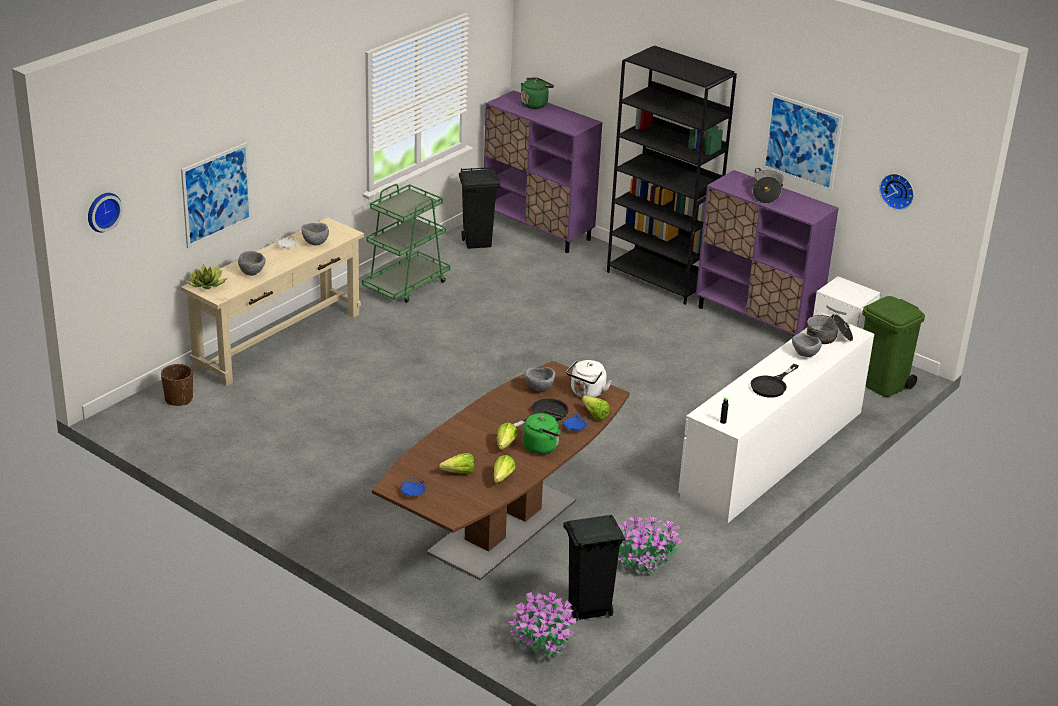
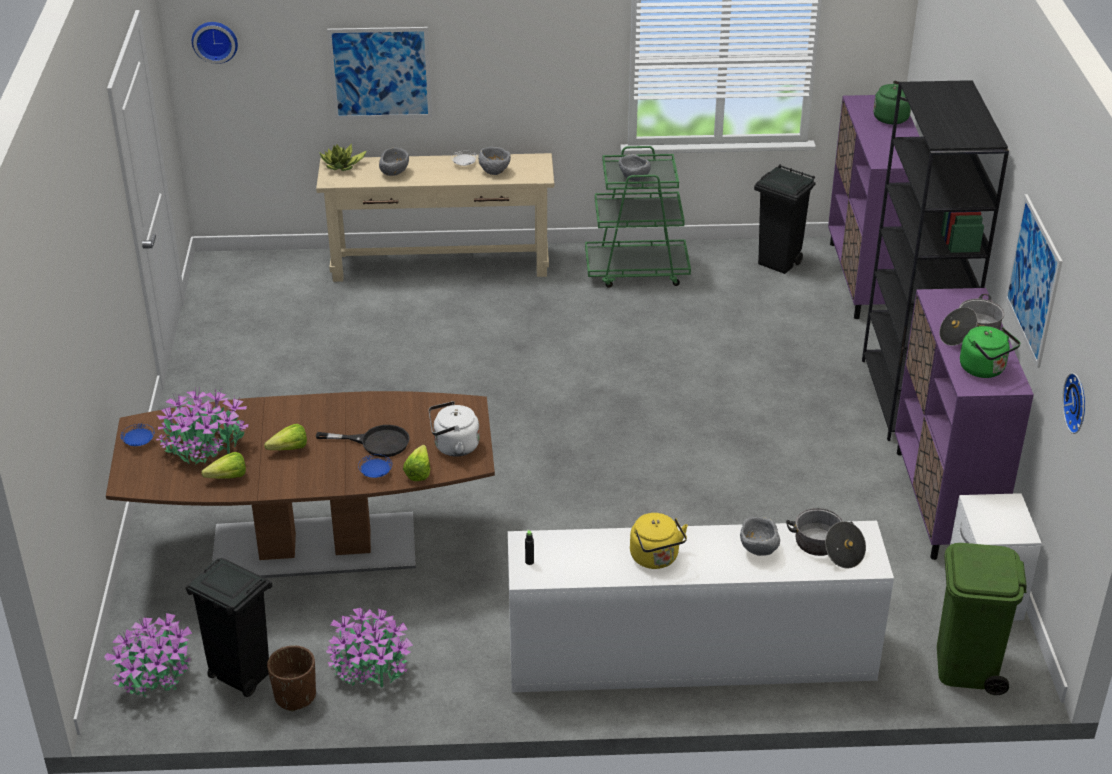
camera: 50 degrees right, 5 degrees up
brown planter [161,364,193,406] -> brown planter moved to [267,645,316,711]
lettuce [439,453,474,474] -> potted plant [156,387,248,465]
green kettle [522,410,564,454] -> green kettle moved to [960,326,1021,378]
grey bowl [524,367,556,391] -> grey bowl moved to [619,154,651,181]
black frying pan [751,364,798,398] -> yellow kettle [630,513,688,569]

